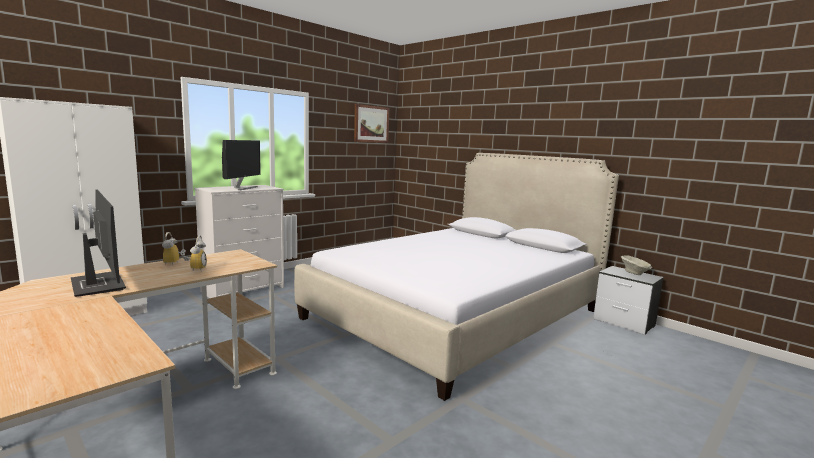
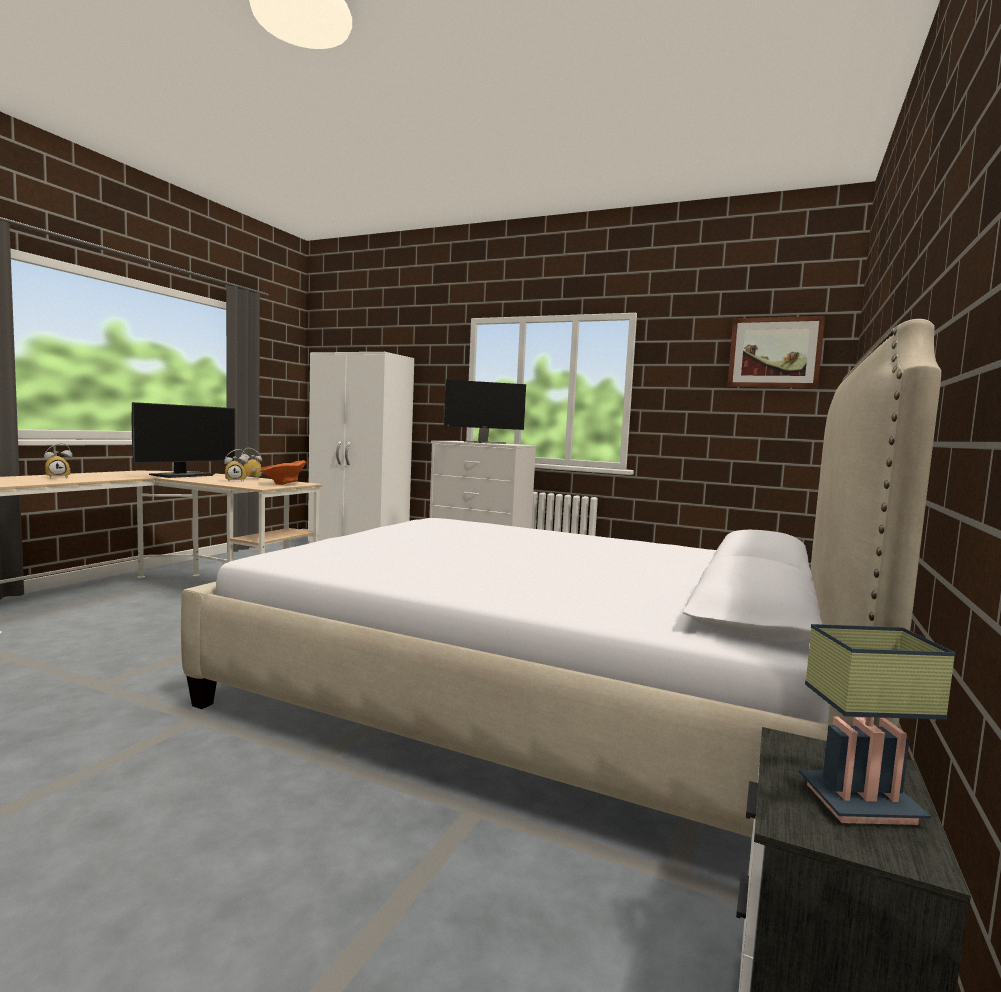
camera: 70 degrees right, 5 degrees down
beige bowl [621,256,652,275] -> table lamp [799,624,956,825]
none -> alarm clock [44,443,73,479]
none -> orange bowl [260,460,307,485]

